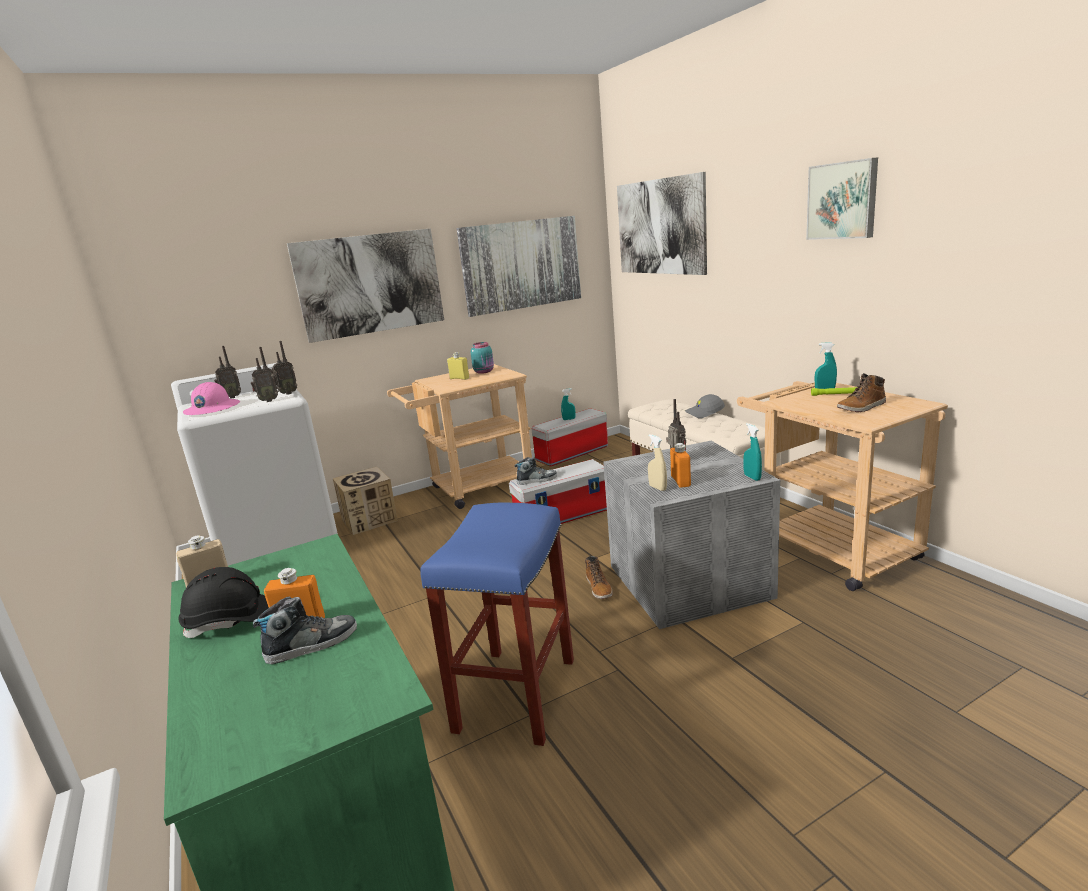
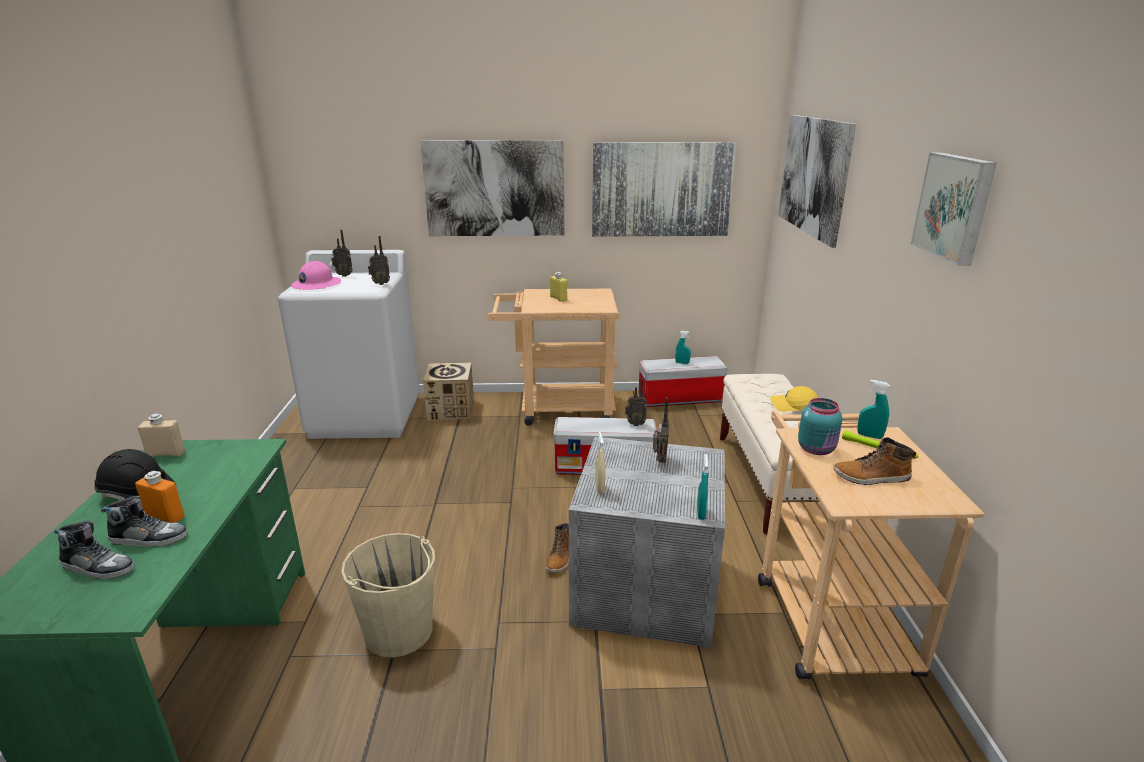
camera: 25 degrees right, 5 degrees up
radio [251,347,278,402] -> radio moved to [625,378,647,426]
blue stool [421,502,574,746] -> beige bucket [341,533,435,658]
turquoise jar [471,342,494,374] -> turquoise jar moved to [798,398,842,455]
shoe [514,457,557,485] -> shoe moved to [54,521,135,579]
orange bottle [670,443,691,488] -> none
grey cap [685,394,725,419] -> yellow cap [770,386,818,412]

